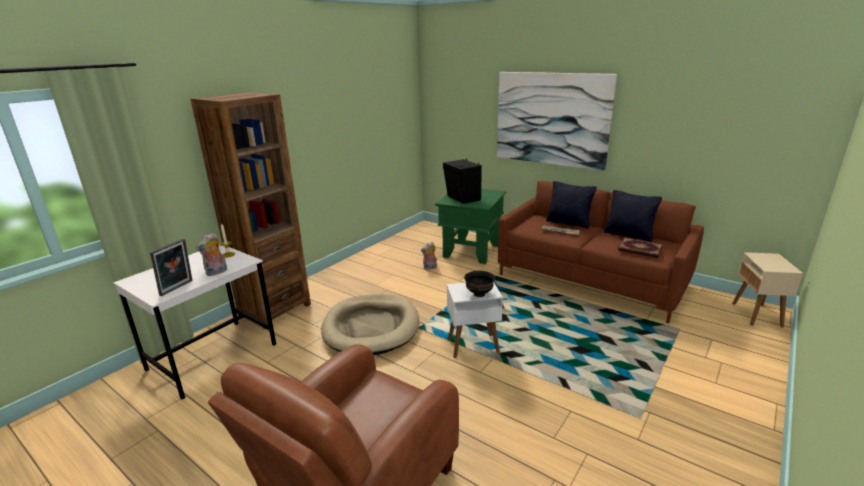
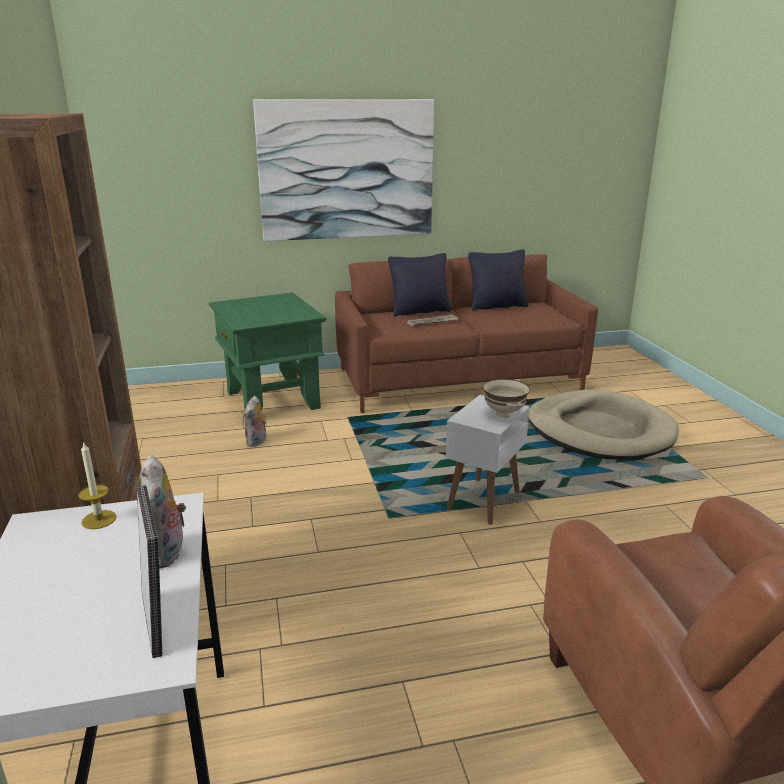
camera: 50 degrees left, 0 degrees up
beige dog bed [321,294,419,355] -> beige dog bed moved to [528,390,679,460]
black speaker [443,159,482,204] -> none
black bowl [464,271,495,297] -> beige bowl [483,379,530,418]
book [618,238,663,258] -> none
beige side table [732,252,803,327] -> none

